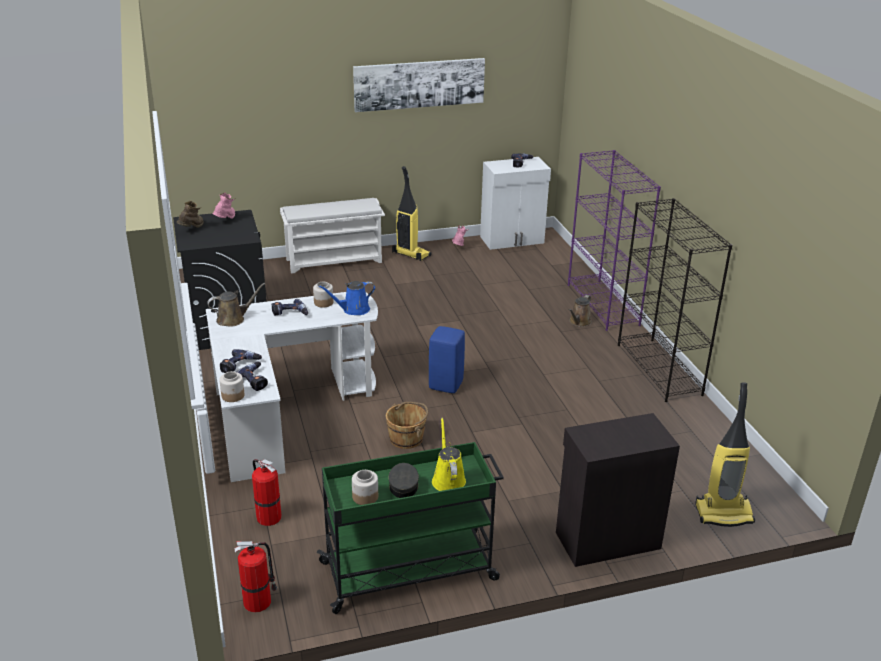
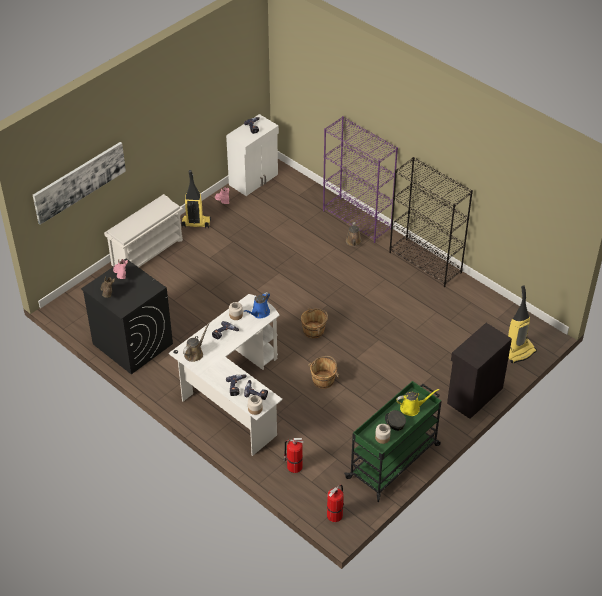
camera: 30 degrees left, 15 degrees up
picture [353,58,485,112] -> picture moved to [33,142,126,225]
blue stool [429,326,465,393] -> brown bucket [301,308,328,338]
yellow watering can [432,418,466,491] -> yellow watering can turned 120 degrees clockwise [396,389,439,416]

